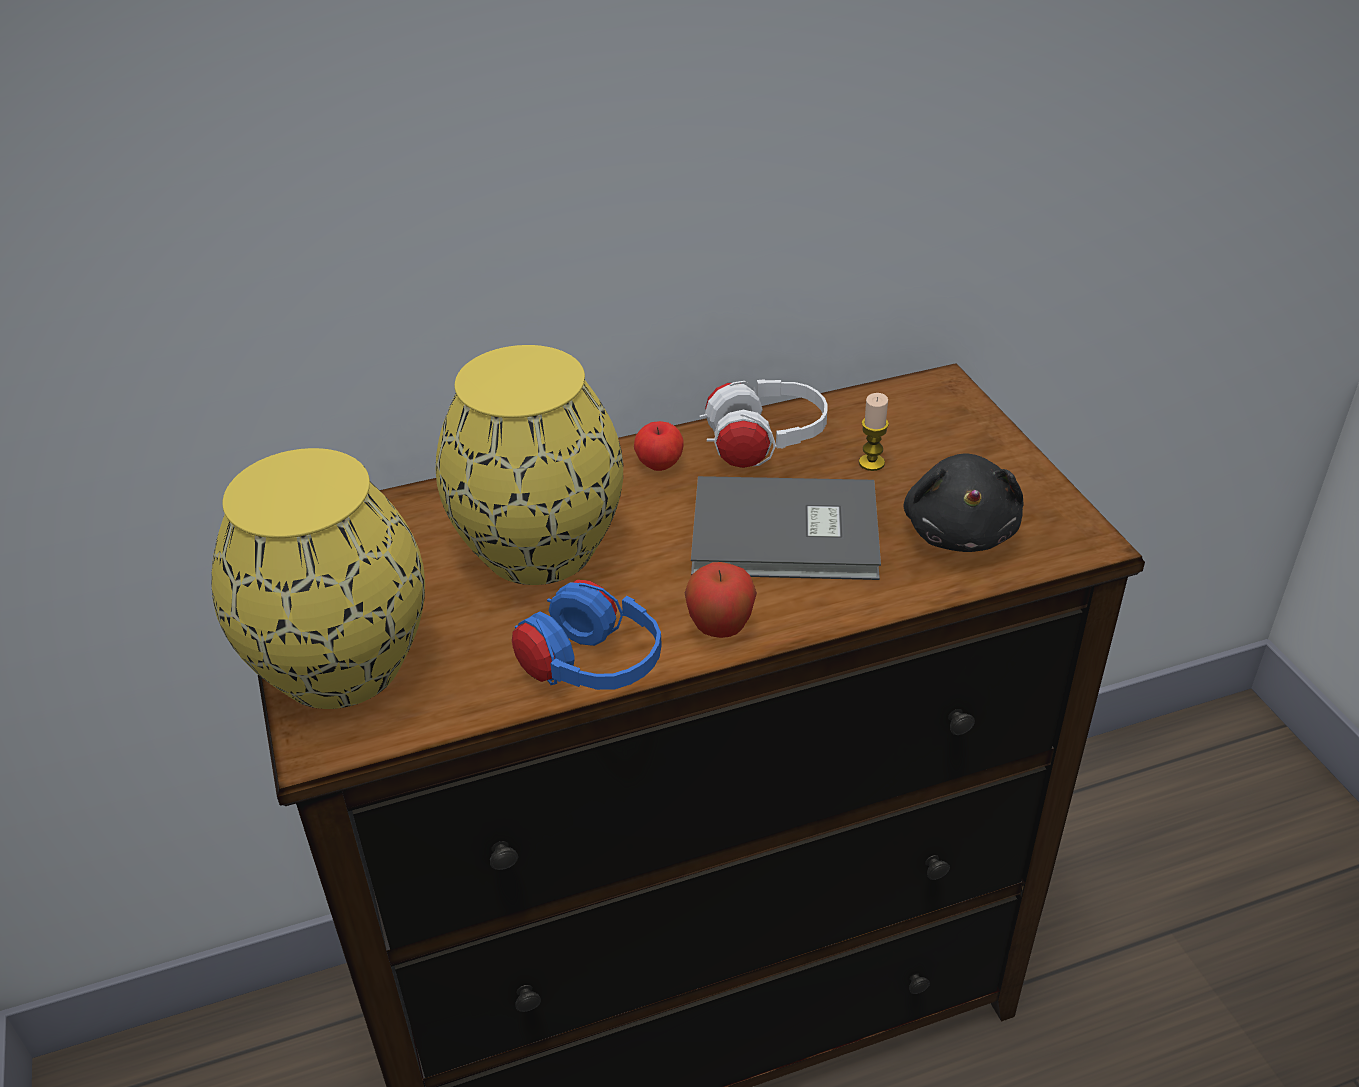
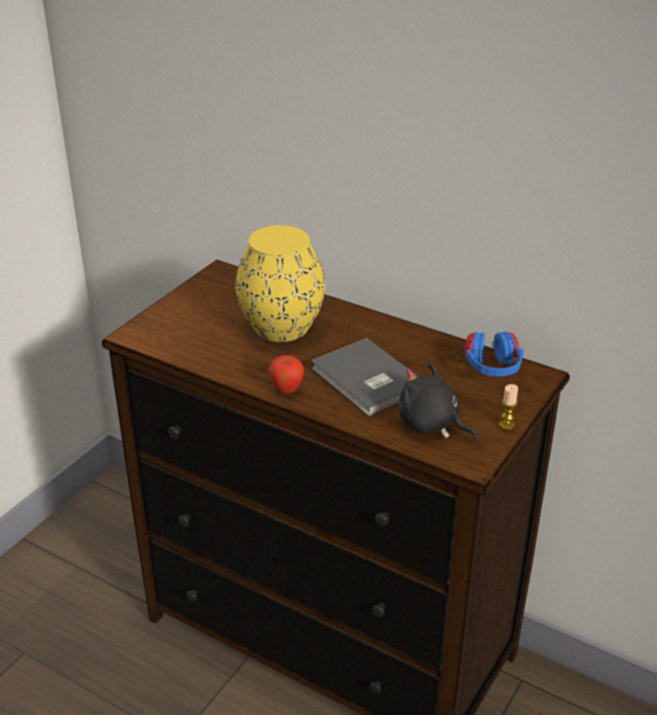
camera: 50 degrees right, 5 degrees down
yellow vase [211,448,425,709] -> none
blue headphones [512,580,662,690] -> blue headphones moved to [465,331,523,376]
apple [634,421,684,471] -> none
white headphones [699,379,828,468] -> none
candle [859,393,889,471] -> candle moved to [499,384,518,430]
black plush toy [904,453,1023,552] -> black plush toy turned 75 degrees clockwise [398,362,478,440]

